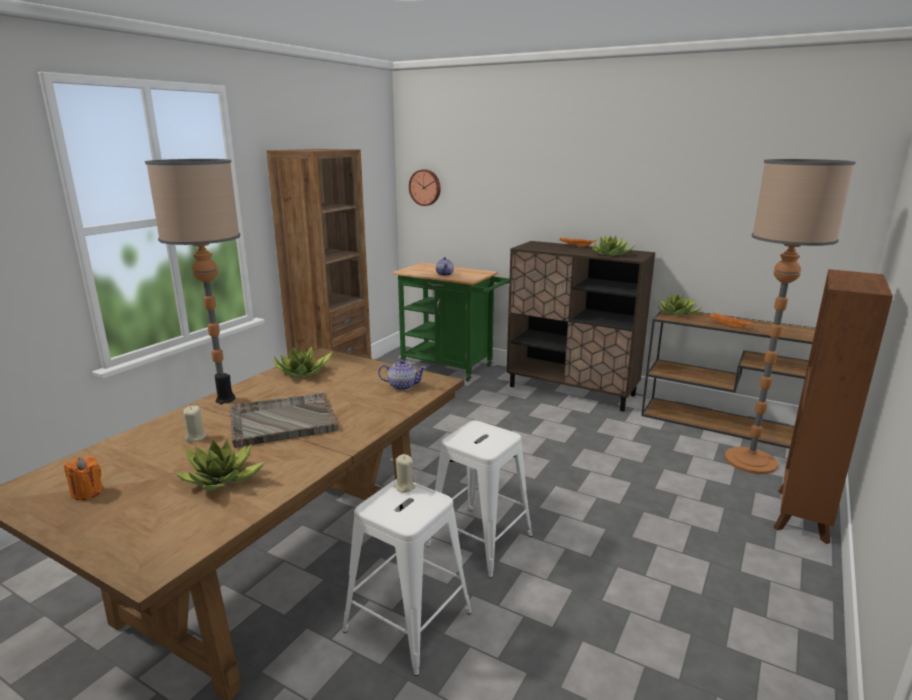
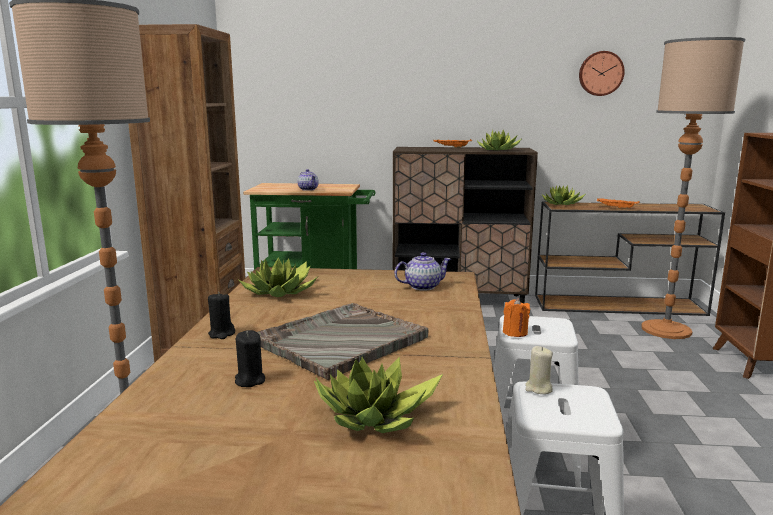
camera: 25 degrees left, 5 degrees down
orange candle [64,456,103,500] -> orange candle moved to [503,298,530,337]
beige candle [184,405,206,442] -> black candle [235,330,265,387]
wall clock [409,169,441,206] -> wall clock moved to [579,51,625,96]

